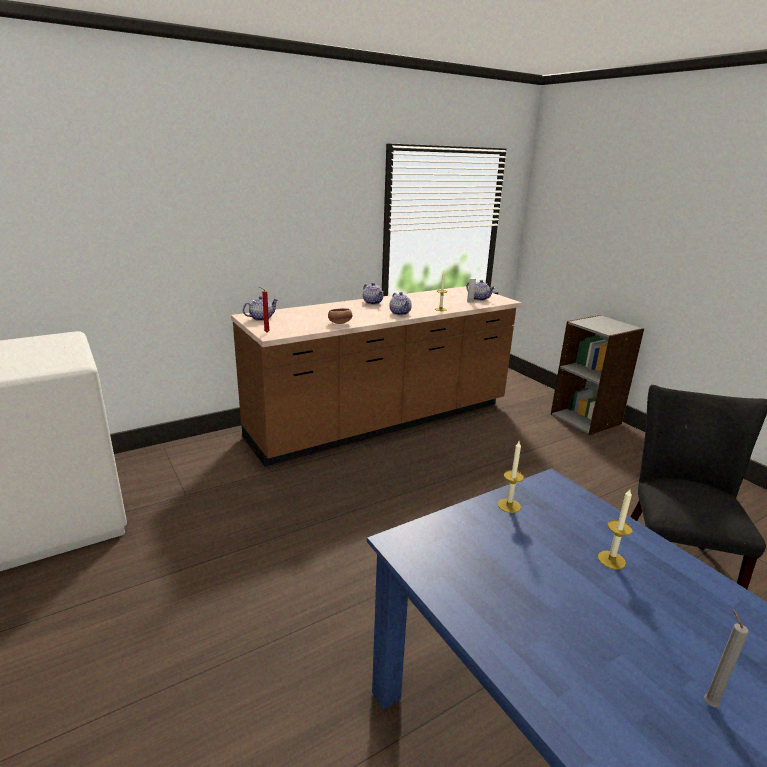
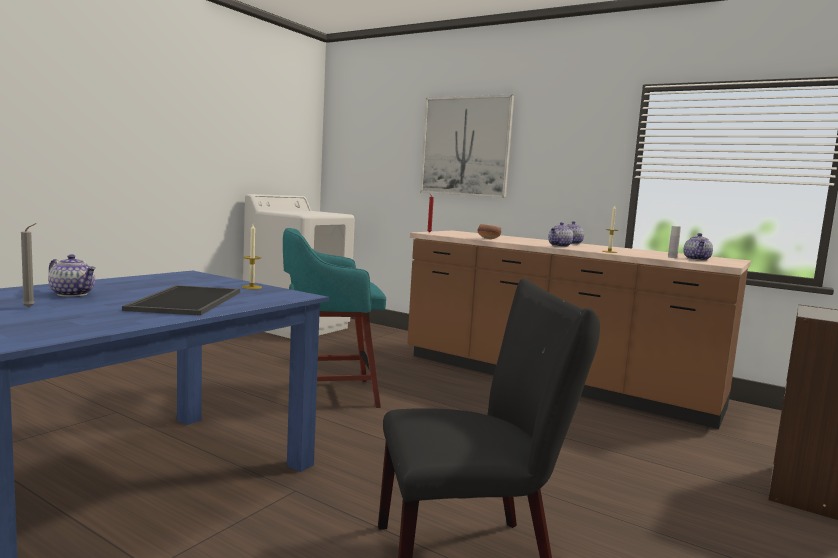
camera: 65 degrees right, 15 degrees down
teapot [243,296,278,321] -> teapot moved to [48,254,96,297]
candle [598,489,633,570] -> tray [122,285,240,316]
none -> turquoise stool [283,228,386,408]
none -> picture [420,95,514,198]

